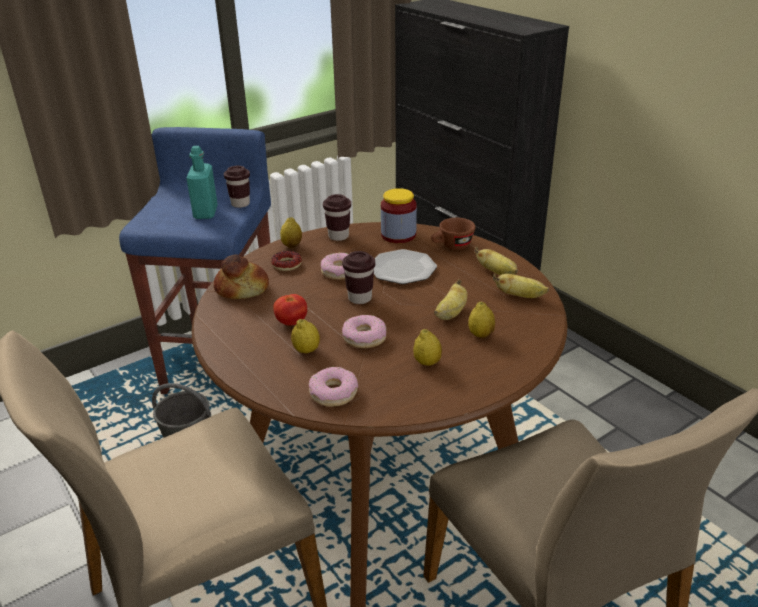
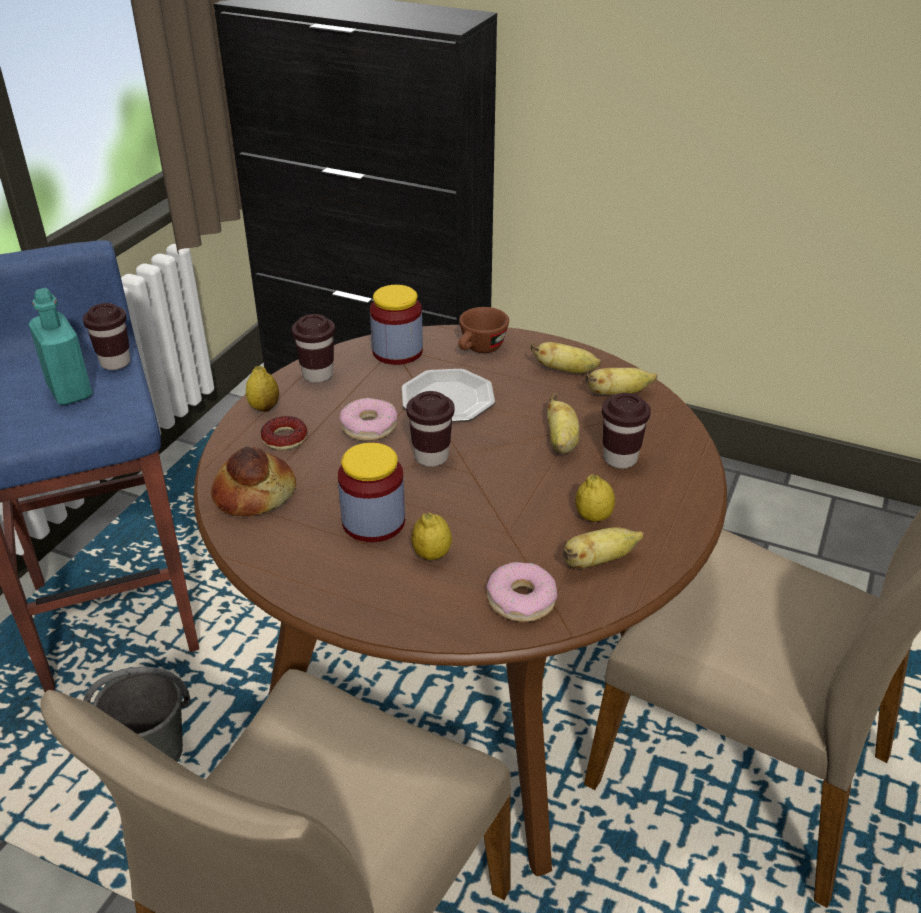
camera: 30 degrees left, 5 degrees up
tomato [273,294,307,326] -> jar [338,442,405,542]
donut [342,315,386,348] -> none
lemon [468,302,495,338] -> brown cup [602,393,651,469]
none -> banana [563,527,644,568]

